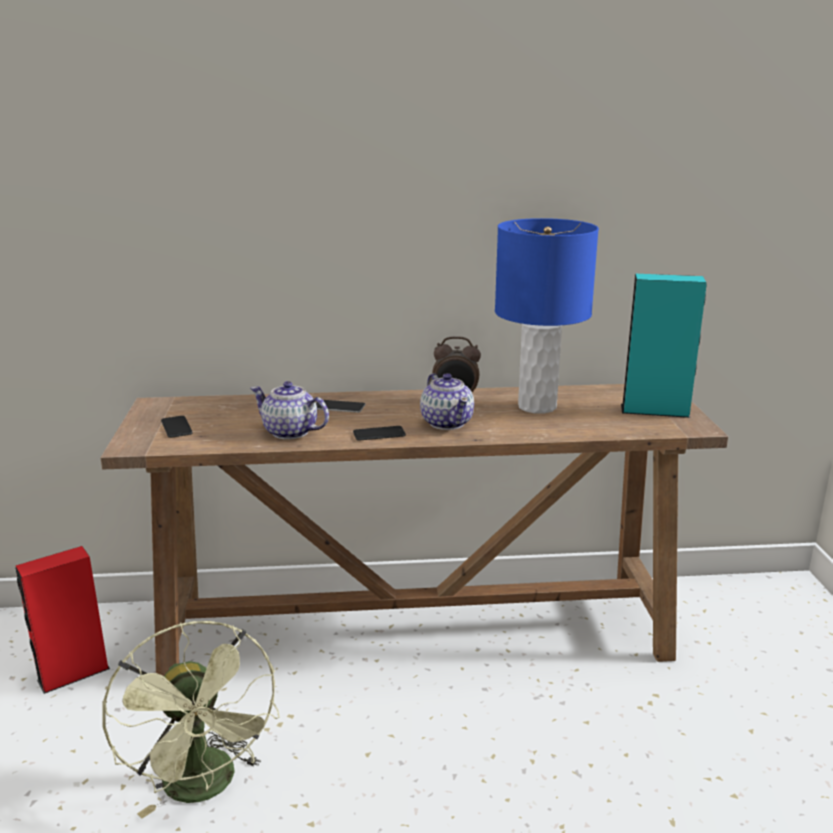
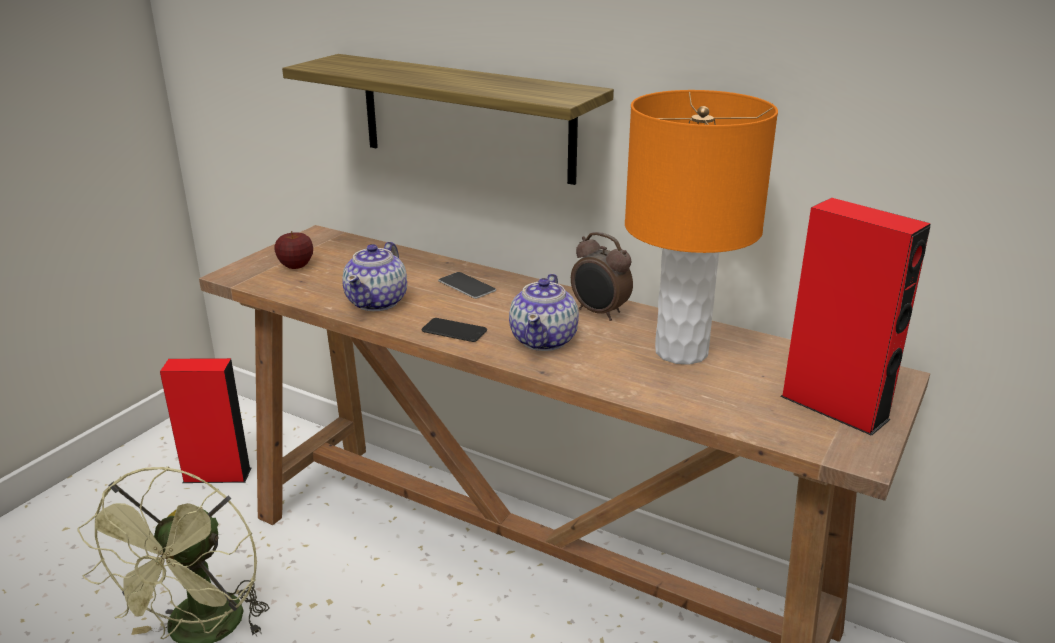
camera: 35 degrees right, 5 degrees up
phone [161,416,193,438] -> apple [275,231,313,269]
teapot [250,381,329,440] -> teapot turned 135 degrees counterclockwise [342,241,407,311]
blue table lamp [495,218,599,414] -> orange table lamp [625,90,778,365]
turquoise speaker [621,274,707,418] -> red speaker [780,198,931,436]
none -> shelf [282,54,614,185]

